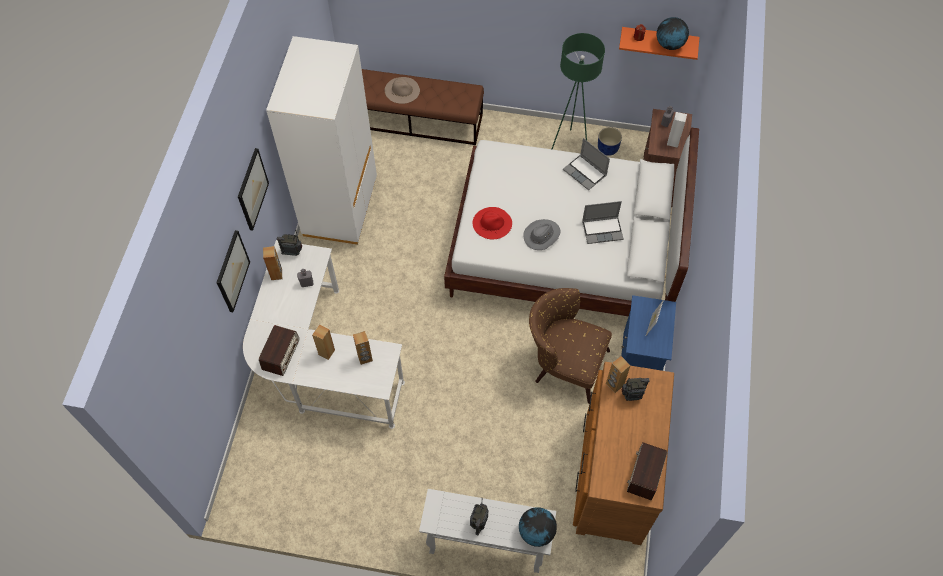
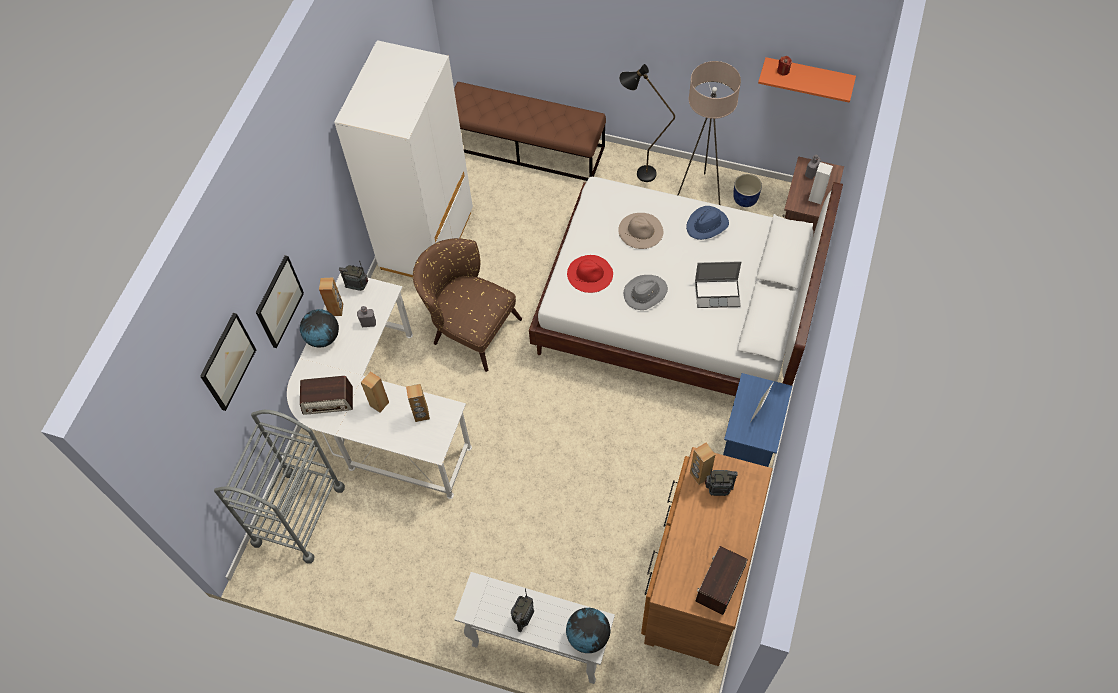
camera: 10 degrees right, 0 degrees up
picture [238,148,269,231] -> picture moved to [200,313,256,411]
radio [259,325,300,376] -> radio turned 60 degrees clockwise [300,376,353,415]
beige hat [385,77,420,104] -> beige hat moved to [618,213,664,249]
brown armchair [529,288,612,404] -> brown armchair moved to [413,238,522,372]
green floor lamp [552,33,605,149] -> beige floor lamp [678,61,741,205]
laptop [563,138,610,190] -> blue hat [686,206,729,240]
globe [657,17,689,50] -> globe moved to [300,309,339,348]
none -> grey cart [214,410,345,564]
none -> black floor lamp [619,64,675,182]

